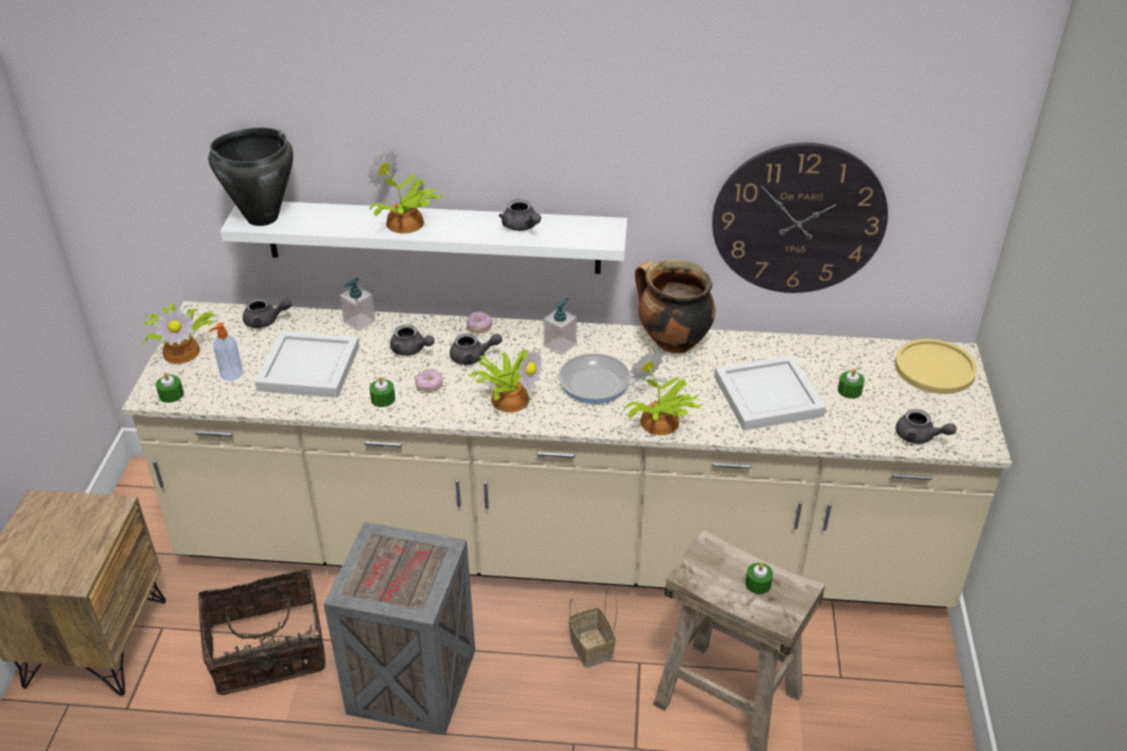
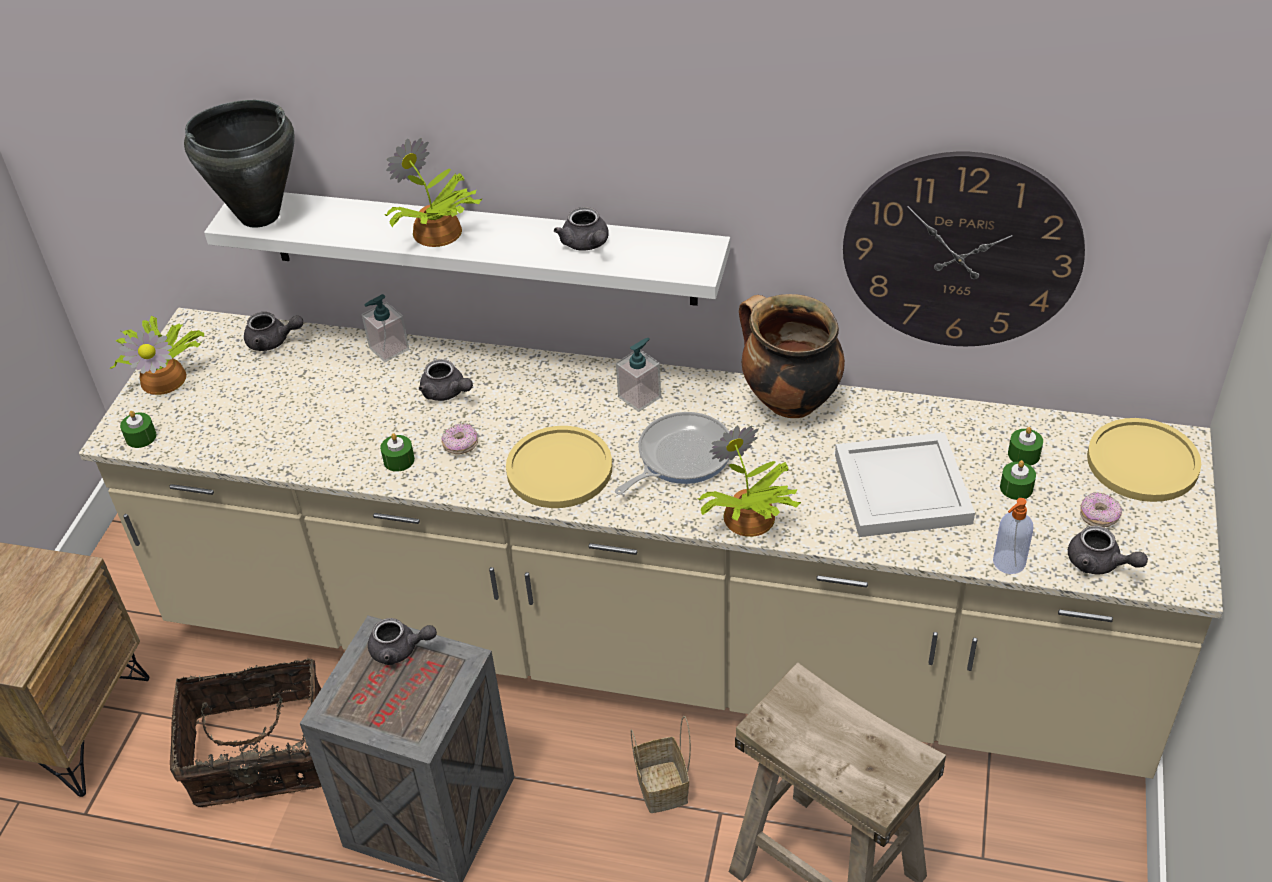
camera: 10 degrees right, 5 degrees up
soap dispenser [209,323,243,381] -> soap dispenser moved to [993,498,1033,574]
white tray [255,331,359,398] -> none
grey teapot [450,333,502,365] -> grey teapot moved to [368,618,437,665]
donut [466,311,492,333] -> donut moved to [1080,492,1122,527]
potted plant [468,349,543,412] -> yellow plate [506,426,612,508]
frying pan [559,353,668,404] -> frying pan turned 120 degrees clockwise [615,412,729,495]
green candle [745,563,773,594] -> green candle moved to [1008,427,1043,466]

